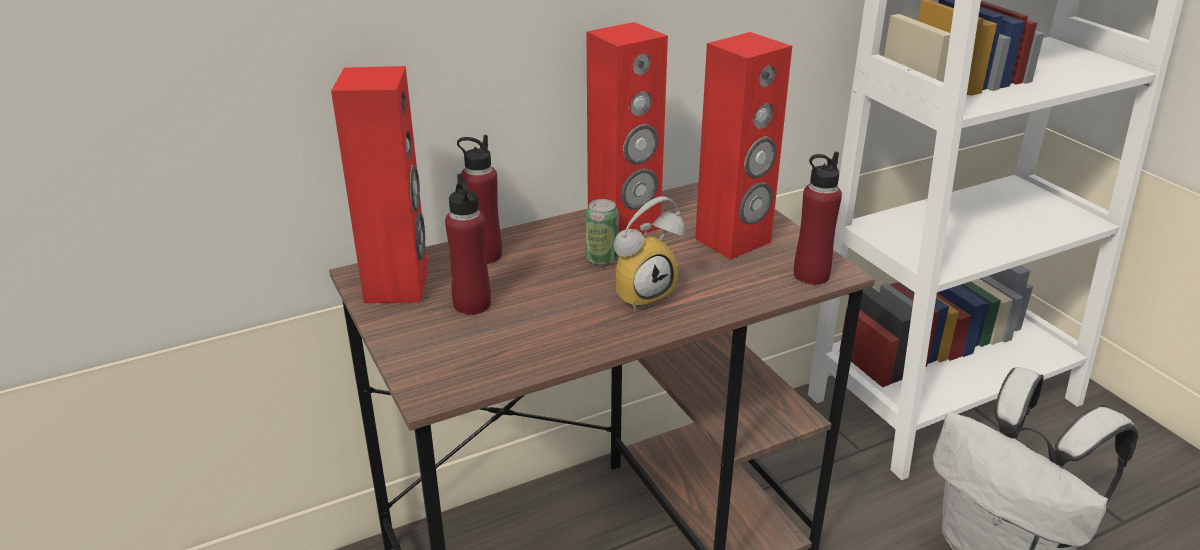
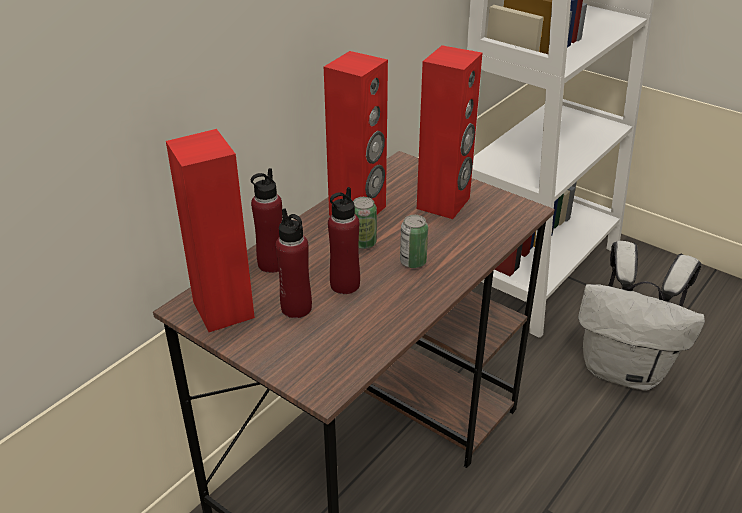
camera: 25 degrees left, 5 degrees up
alarm clock [613,196,685,311] -> can [400,215,428,268]
red bottle [794,151,842,285] -> red bottle moved to [328,187,360,294]

